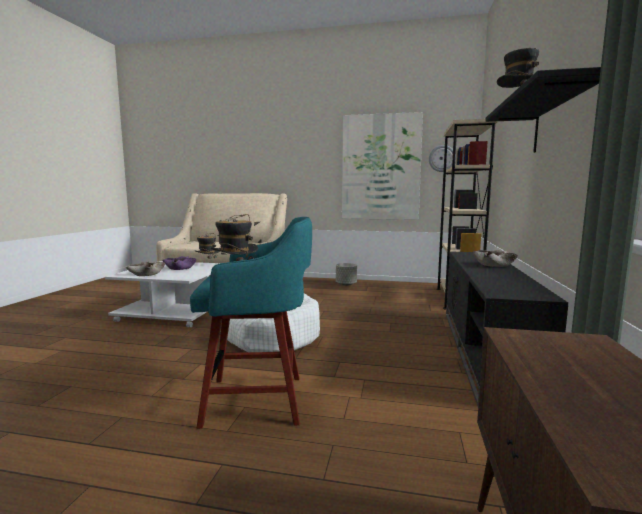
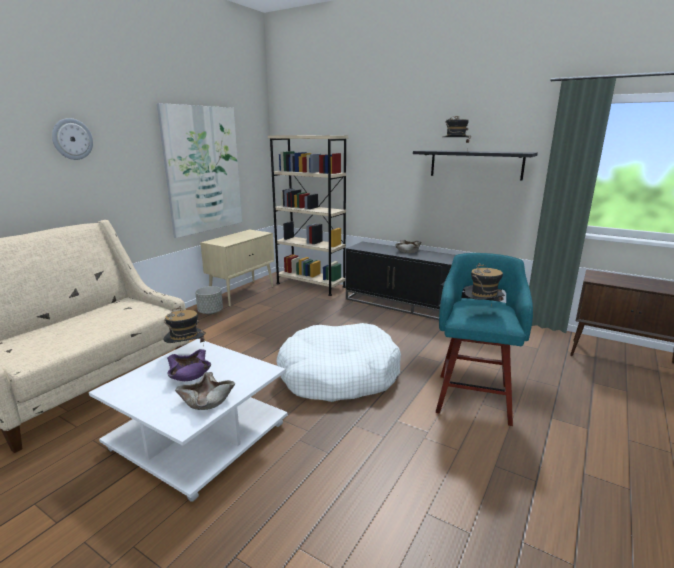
camera: 70 degrees left, 10 degrees up
wall clock [429,145,456,172] -> wall clock moved to [52,118,93,160]
none -> beige cabinet [200,229,274,307]

